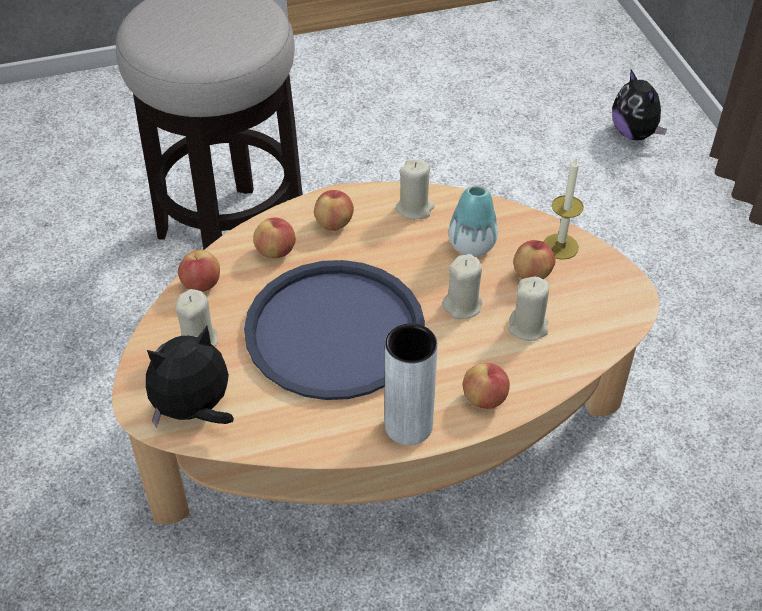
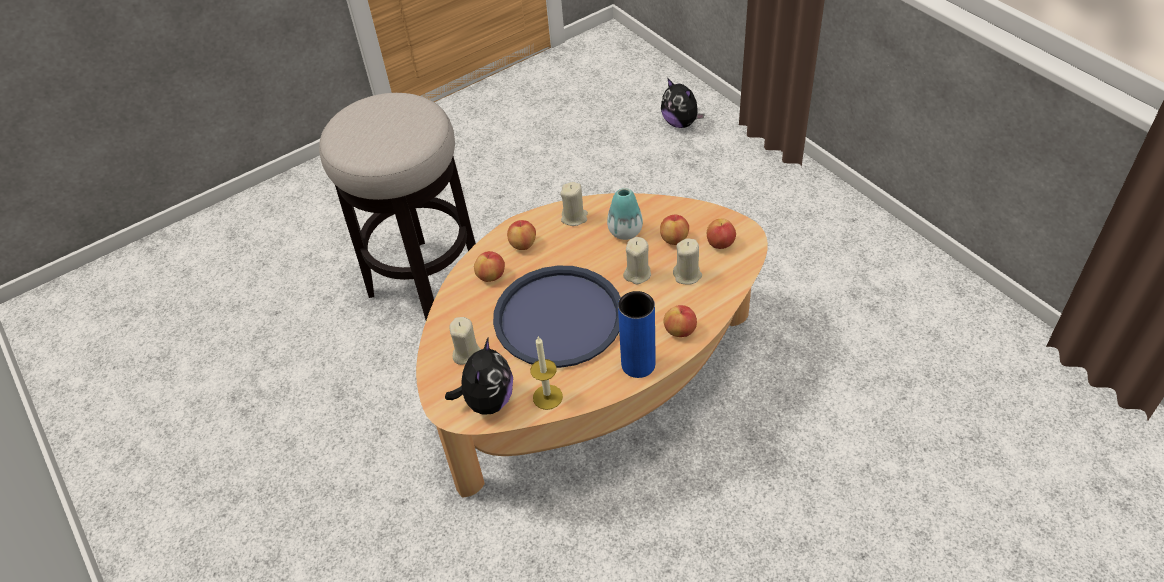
camera: 15 degrees left, 0 degrees up
plush toy [146,326,234,428] -> plush toy turned 150 degrees clockwise [445,337,513,415]
apple [178,250,220,292] -> apple moved to [707,219,736,249]
grey vase [385,323,438,445] -> blue vase [618,291,656,378]
candle [544,158,584,260] -> candle moved to [530,337,563,410]

